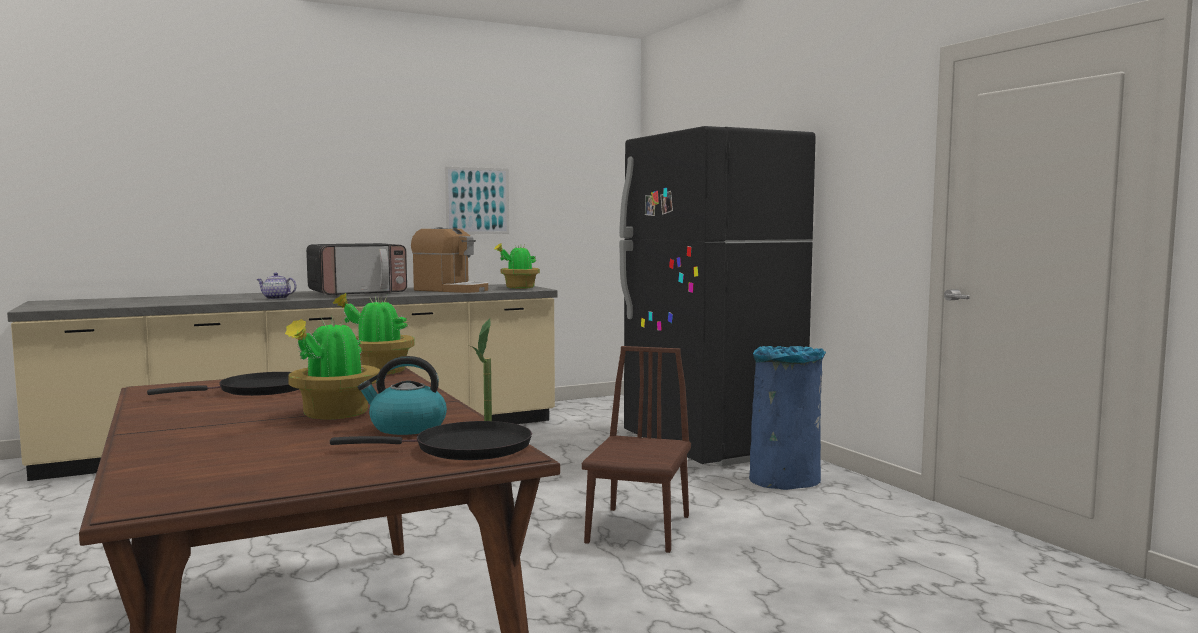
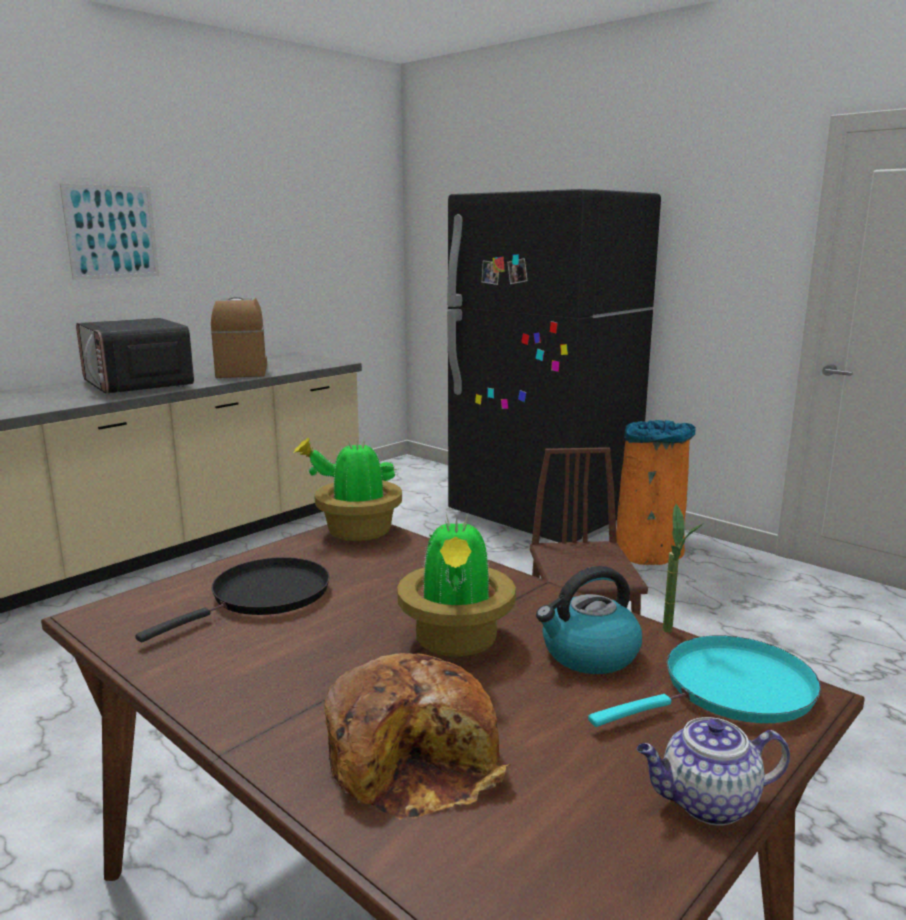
camera: 20 degrees left, 10 degrees up
teapot [256,273,296,299] -> teapot moved to [637,717,790,825]
microwave [306,243,407,296] -> microwave turned 105 degrees clockwise [76,318,194,394]
black frying pan [330,421,532,460] -> turquoise frying pan [588,636,821,727]
coffee machine [411,227,488,293] -> coffee machine turned 105 degrees counterclockwise [211,297,267,378]
picture [445,167,509,234] -> picture moved to [60,183,159,280]
potted plant [494,243,540,289] -> none
blue trash can [749,346,826,490] -> orange trash can [616,420,696,565]
none -> bread [324,653,510,820]

